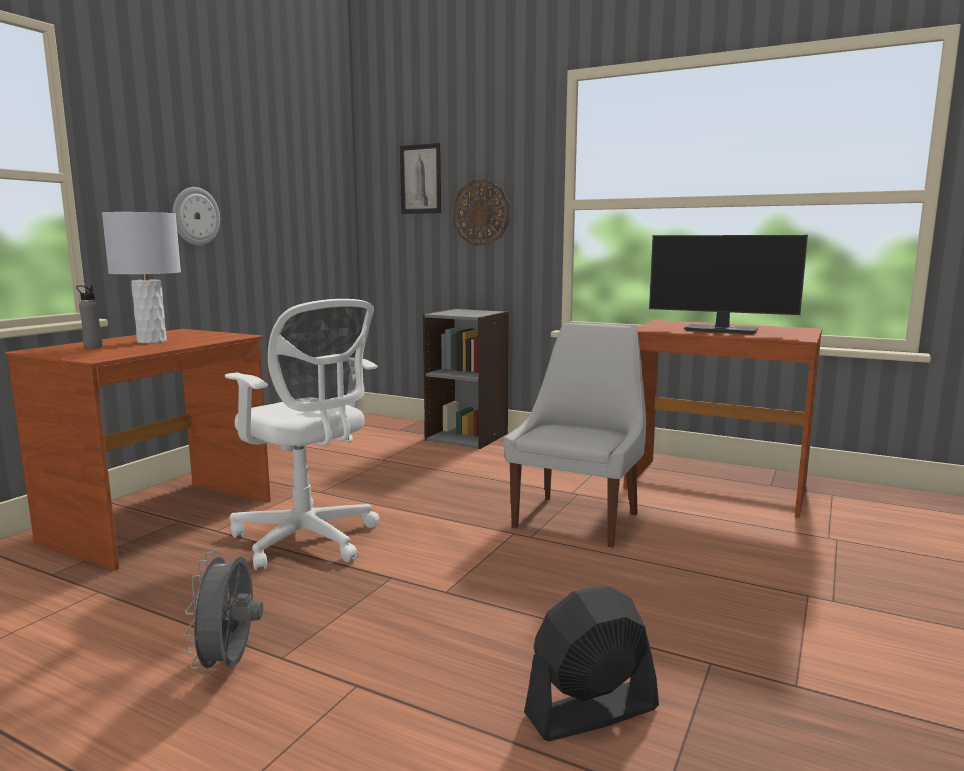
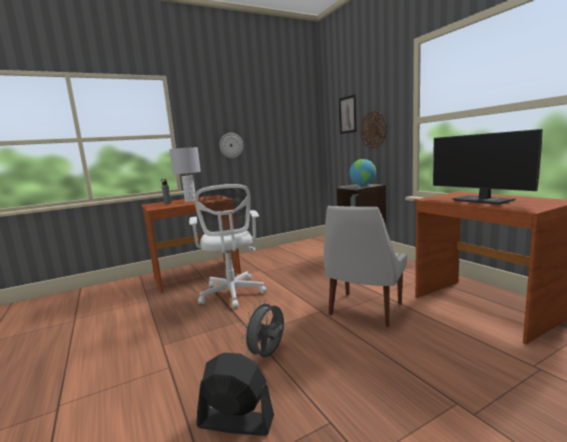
camera: 35 degrees right, 0 degrees up
grey fan [184,550,263,676] -> grey fan moved to [242,300,284,358]
white chair [503,323,646,548] -> white chair turned 150 degrees clockwise [324,206,407,327]
none -> globe [349,159,376,186]

